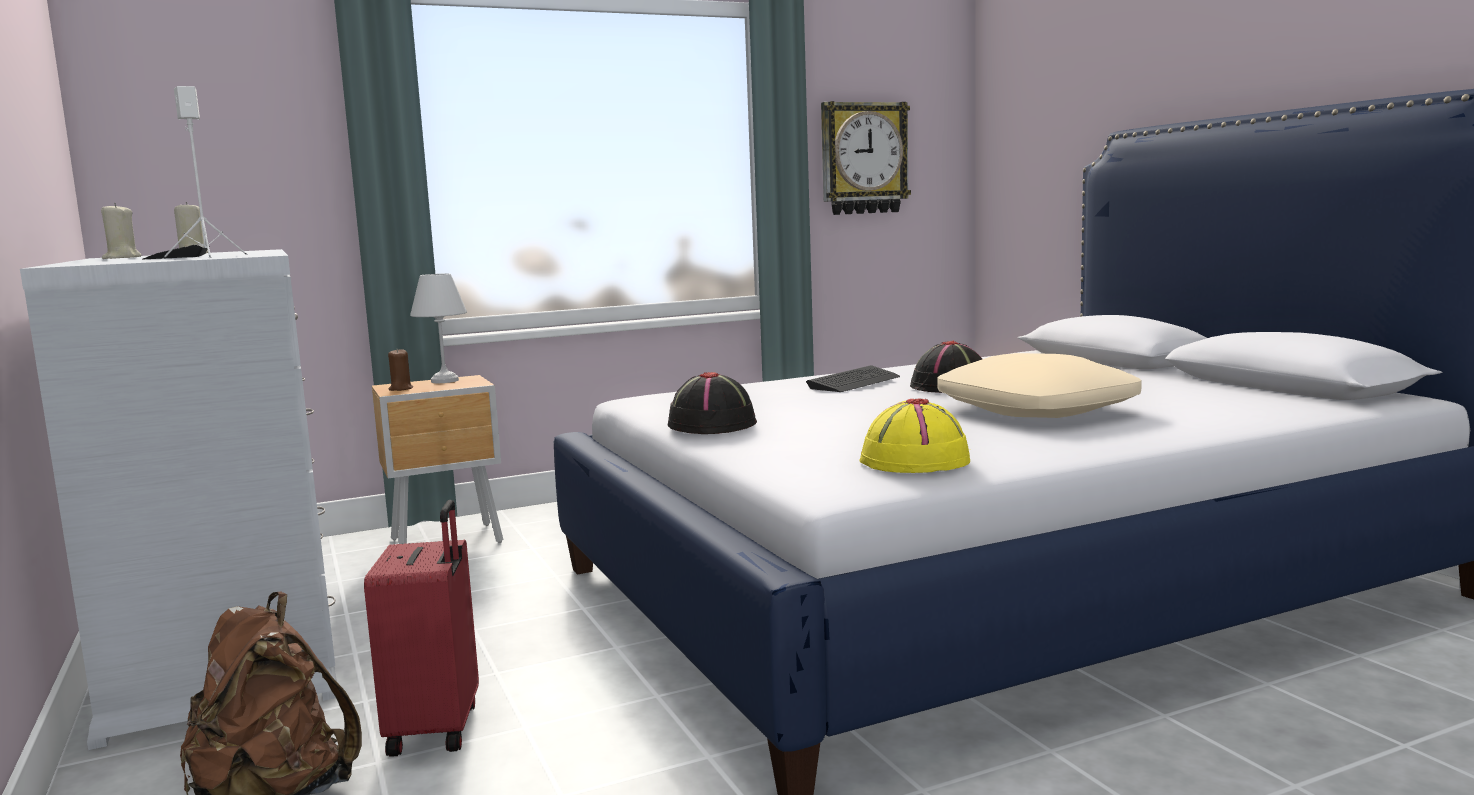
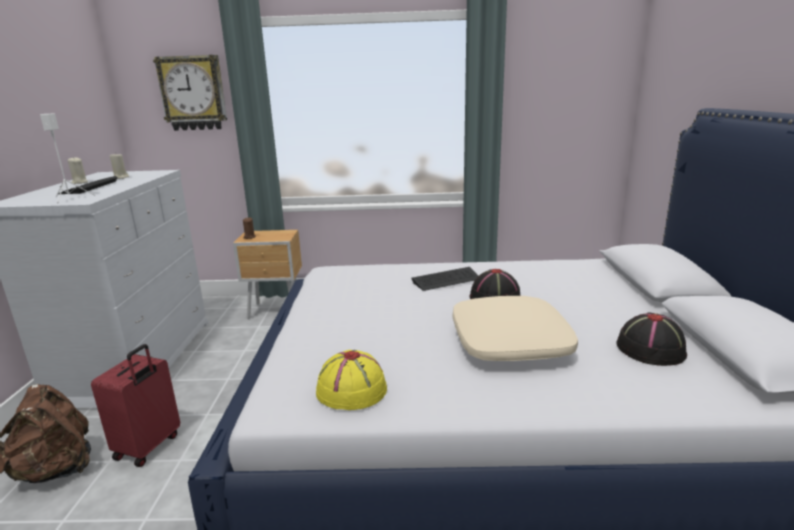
camera: 25 degrees right, 10 degrees up
white table lamp [410,273,467,383] -> none
black hat [668,372,757,434] -> black hat moved to [617,312,687,366]
wall clock [821,101,911,215] -> wall clock moved to [153,55,227,131]

